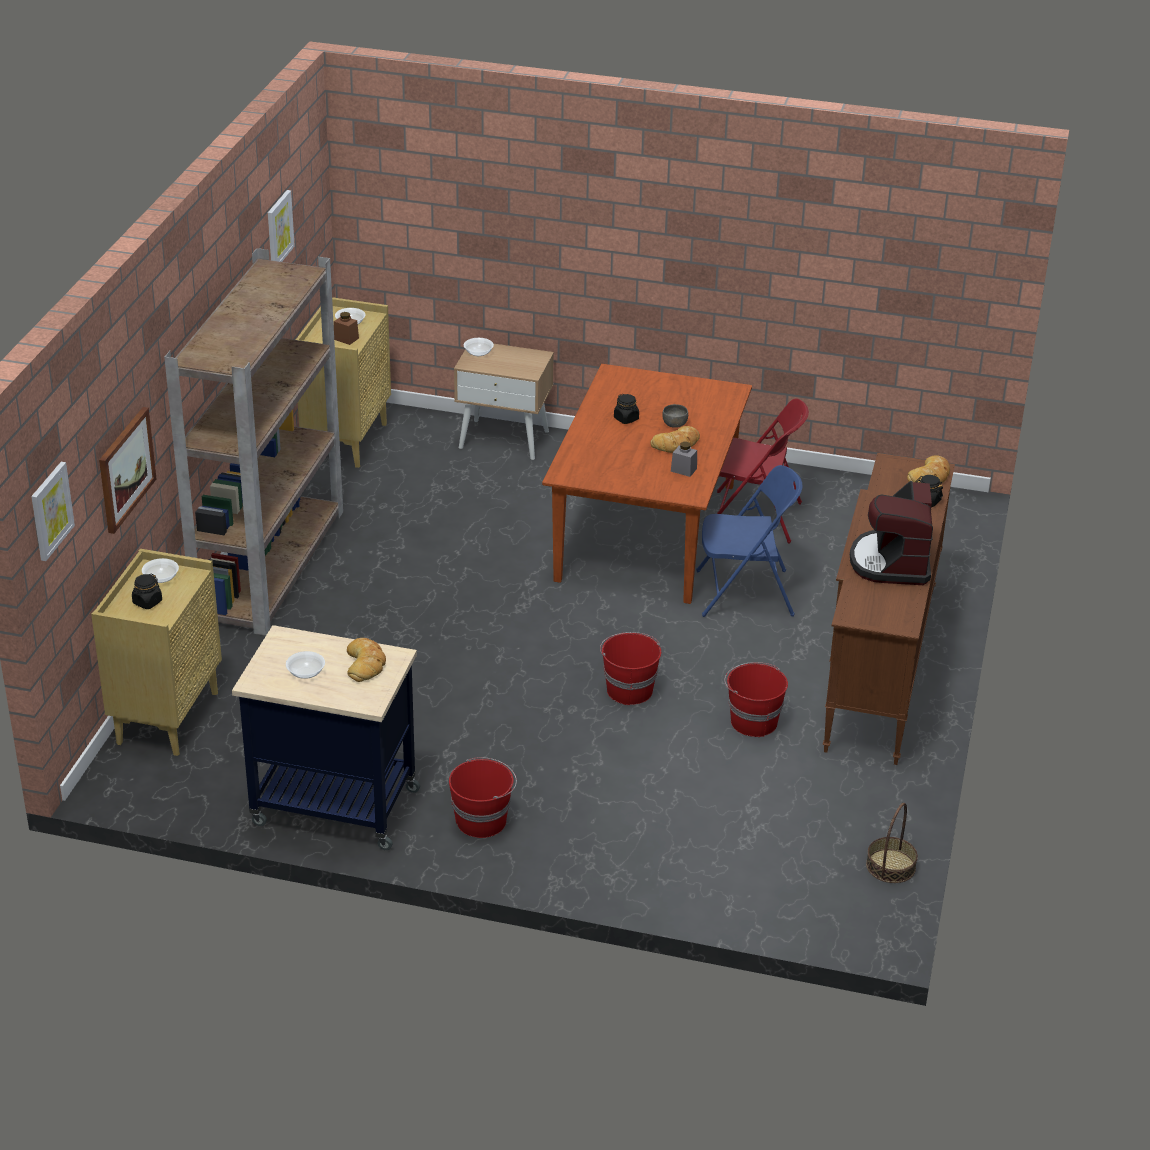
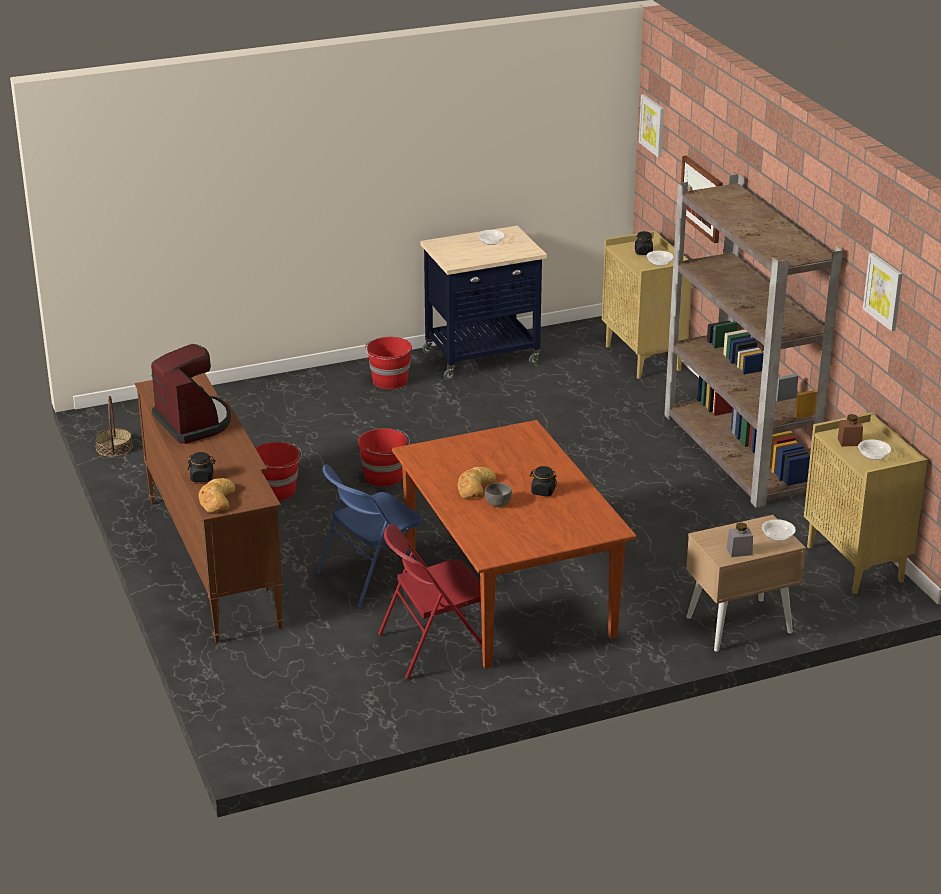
camera: 145 degrees right, 5 degrees down
bread [347,638,386,682] -> none
grey jar [671,442,697,477] -> grey jar moved to [727,523,753,557]

